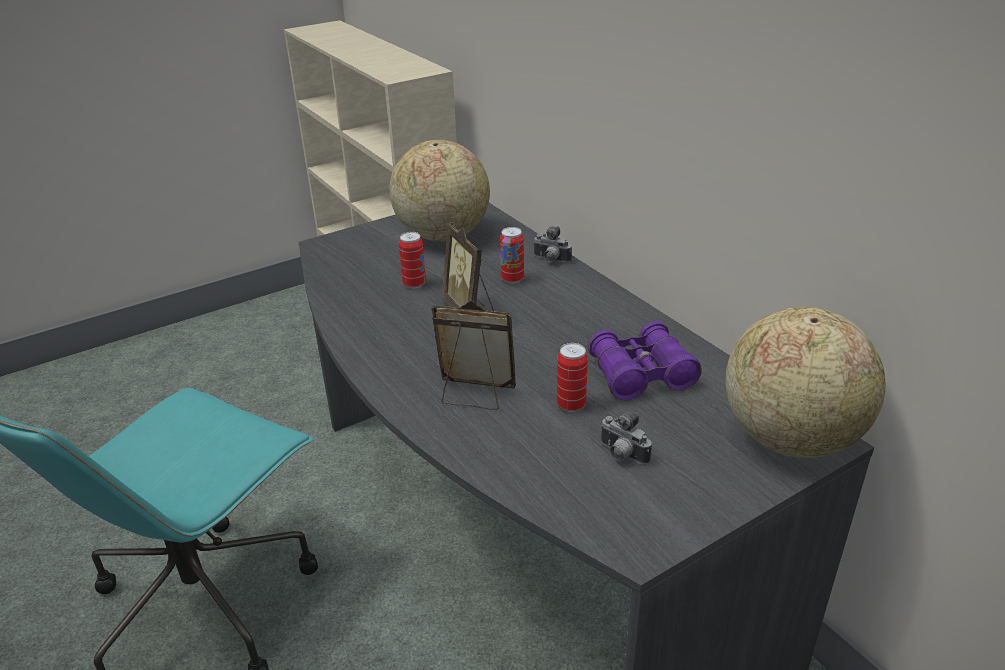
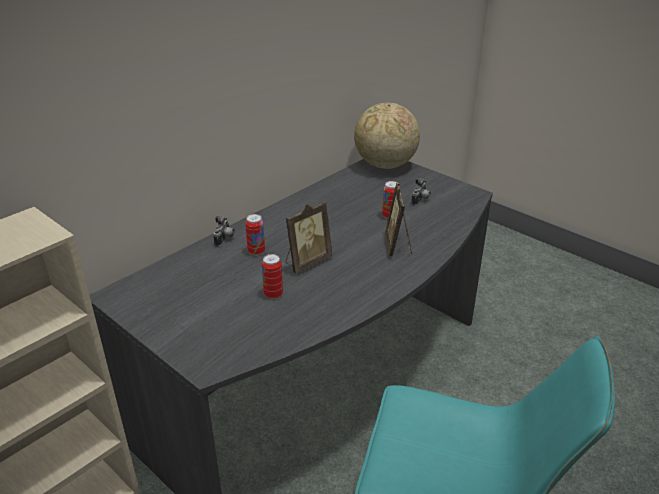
camera: 105 degrees left, 0 degrees up
globe [389,140,490,242] -> none
purple binoculars [588,321,702,401] -> none

